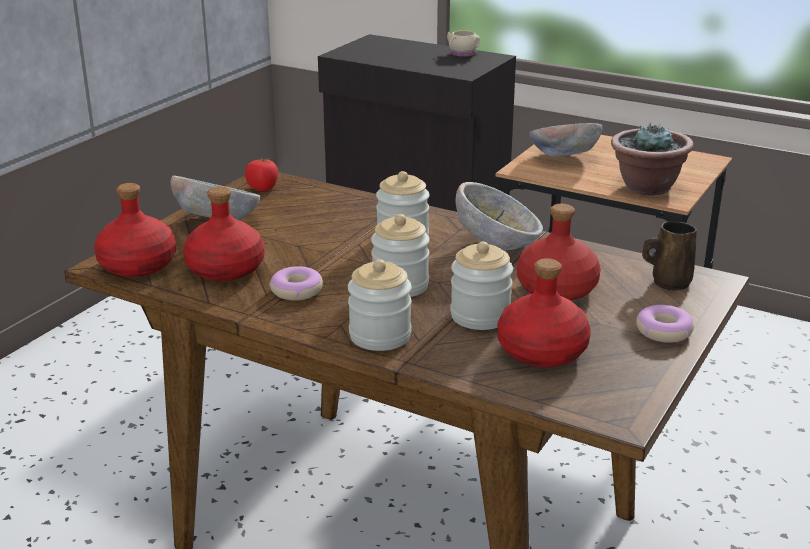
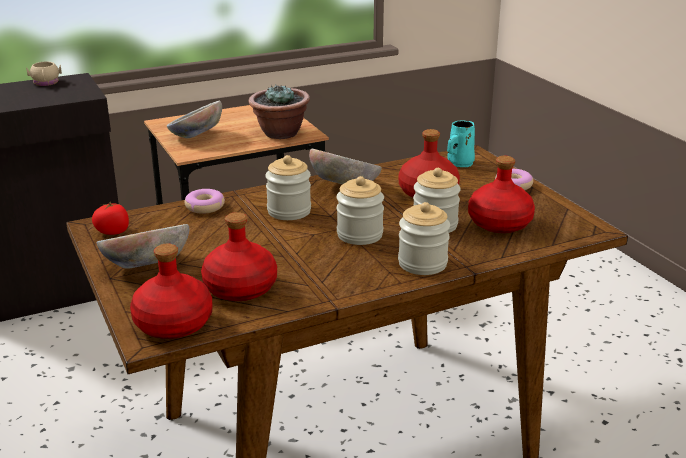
camera: 55 degrees left, 0 degrees up
donut [269,266,323,301] -> donut moved to [185,189,225,214]
brown mug [642,221,697,291] -> turquoise mug [447,120,475,167]

